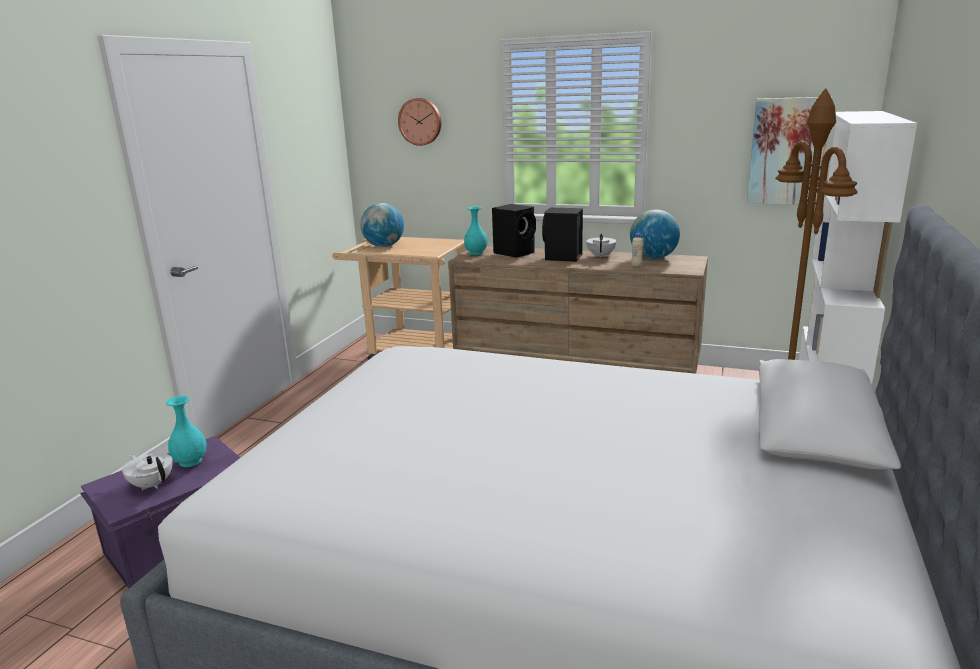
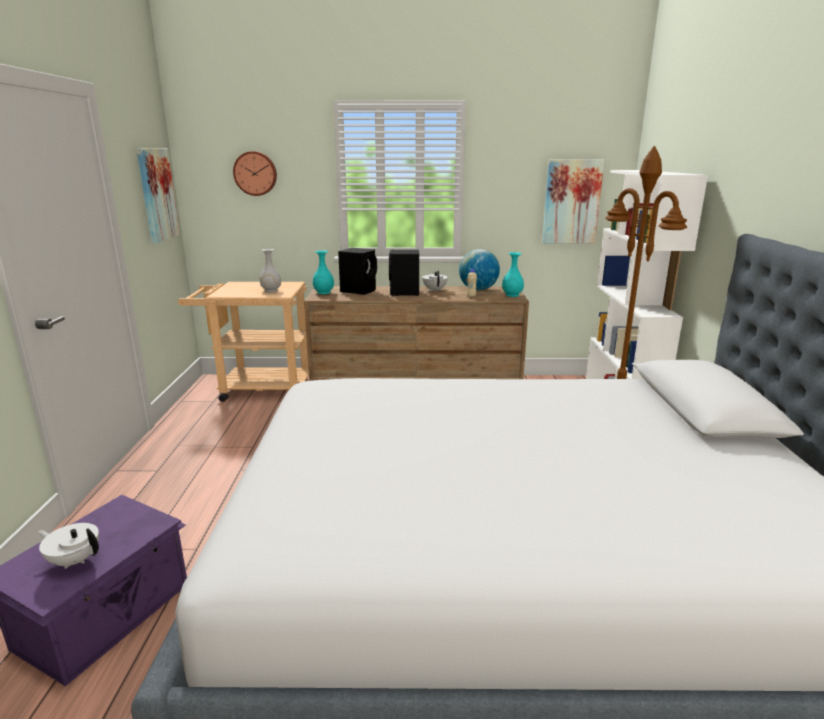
camera: 20 degrees left, 0 degrees up
turquoise vase [166,396,207,467] -> turquoise vase moved to [502,252,524,297]
globe [360,203,404,247] -> none
none -> picture [136,148,180,244]
none -> white vase [260,249,281,292]

